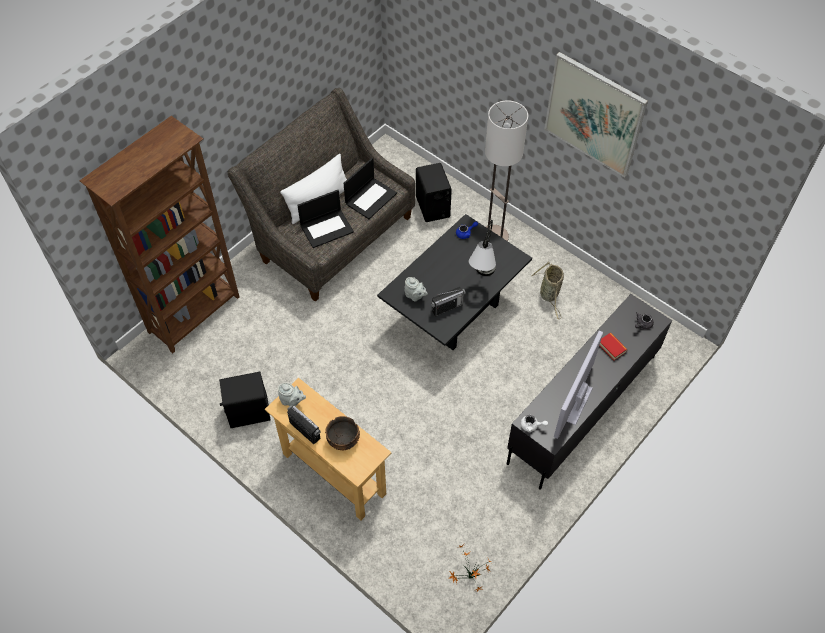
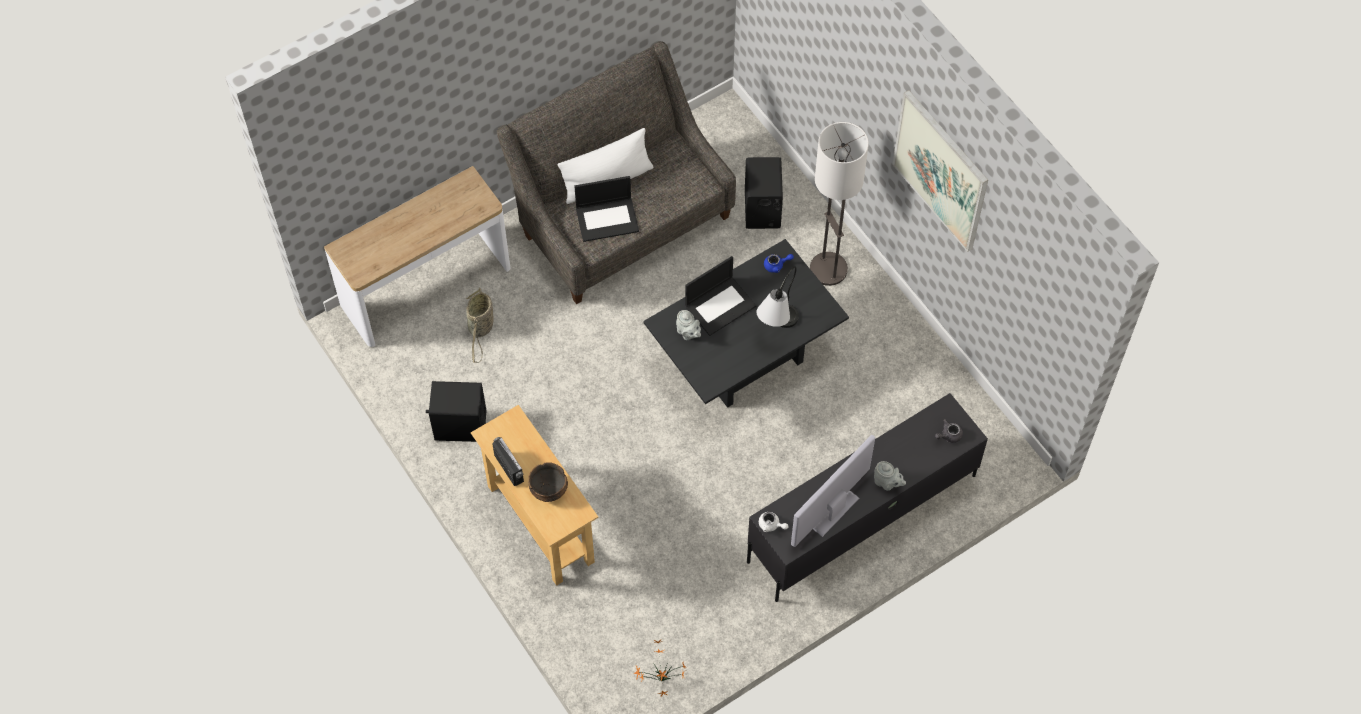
camera: 15 degrees right, 5 degrees up
brown bookcase [79,116,240,354] -> console table [324,166,510,347]
grey teapot [278,383,306,407] -> grey teapot moved to [874,461,906,491]
laptop [344,158,397,219] -> laptop moved to [685,256,756,336]
radio [431,287,466,317] -> none
basket [532,262,564,319] -> basket moved to [466,287,493,363]
book [599,333,628,360] -> none

